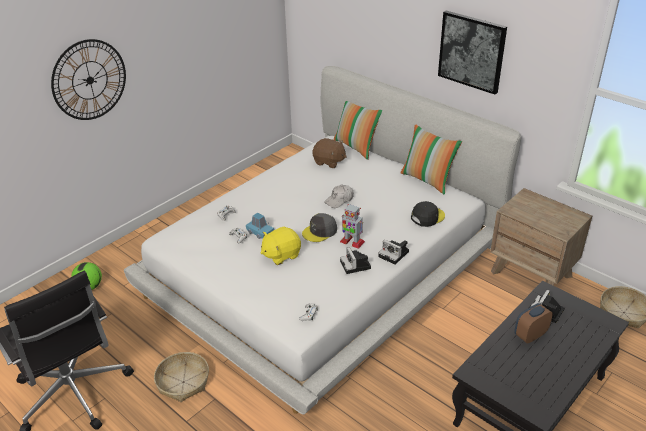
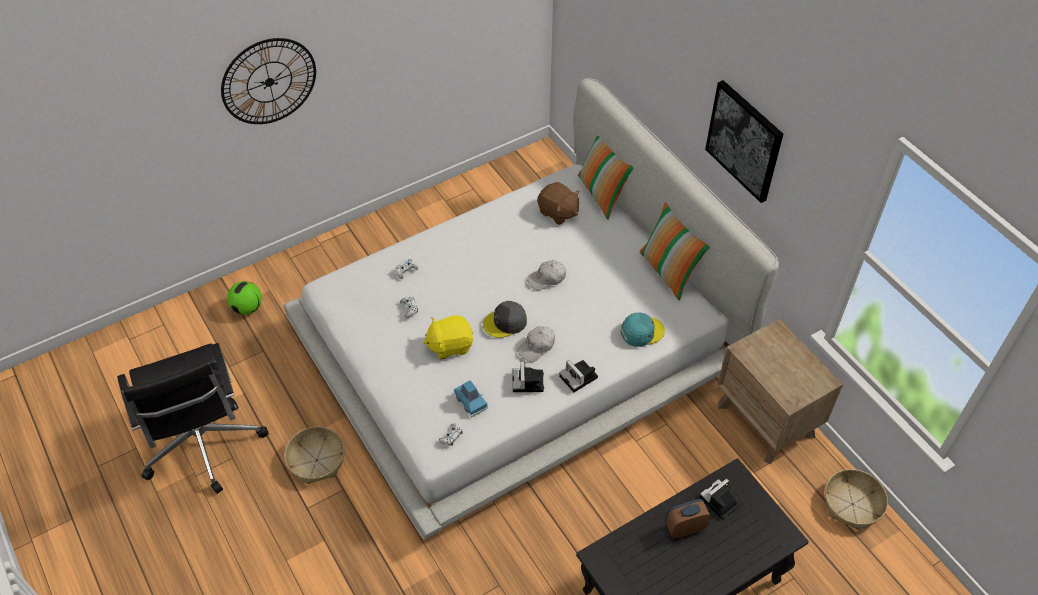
camera: 15 degrees right, 15 degrees up
blue toy car [246,213,274,239] -> blue toy car moved to [454,380,488,417]
toy robot [340,204,365,249] -> white cap [517,326,555,362]
black cap [411,201,445,227] -> turquoise cap [621,313,665,347]

